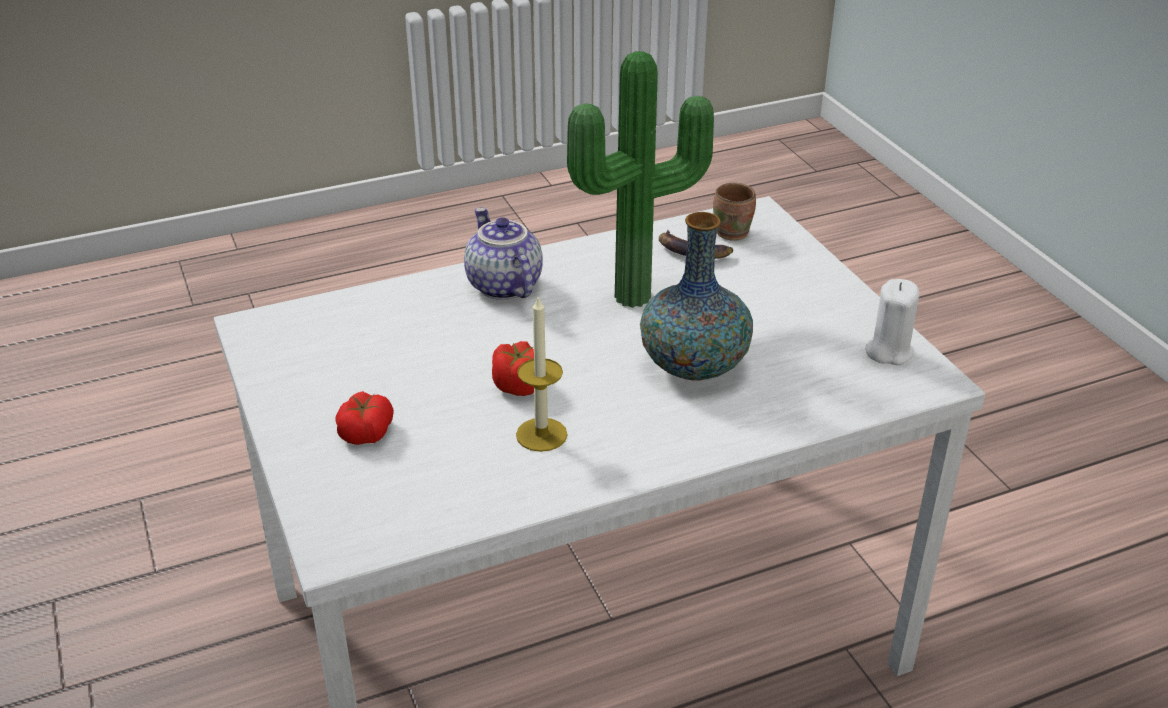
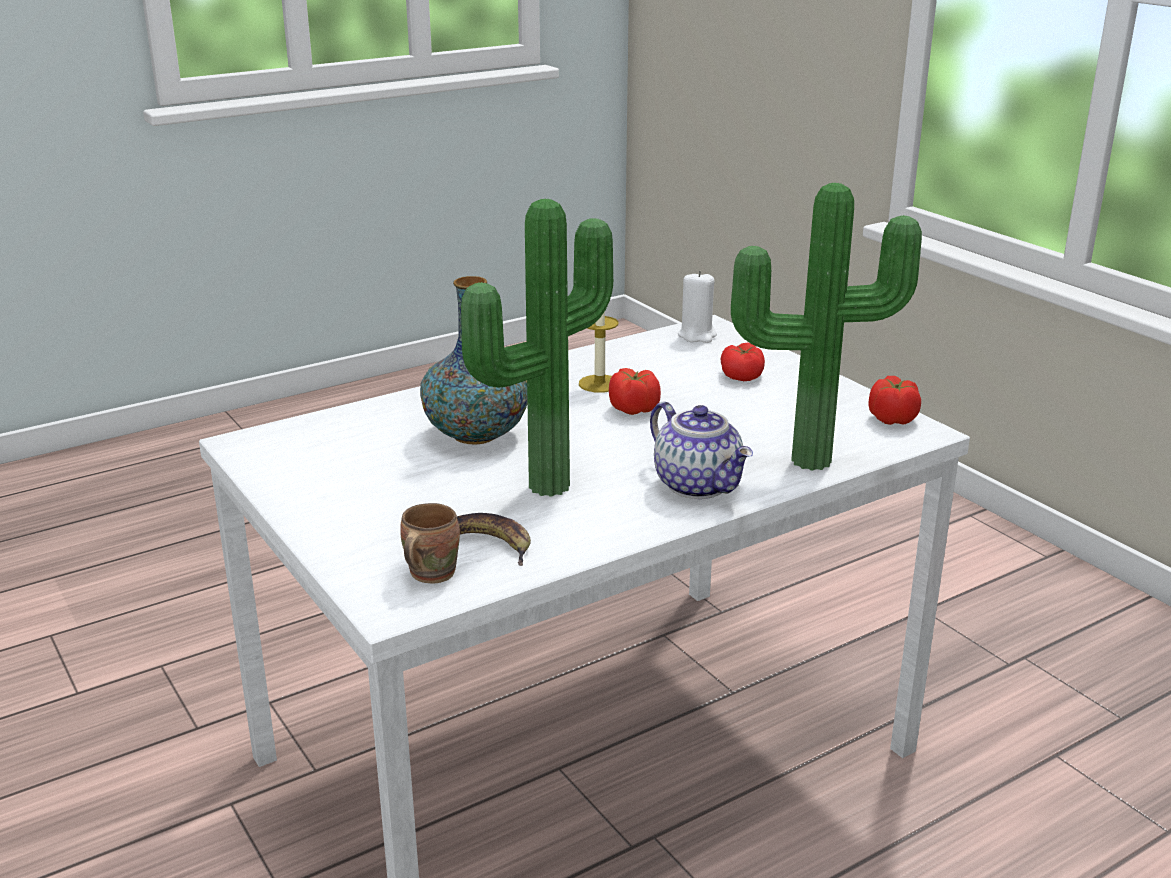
camera: 170 degrees right, 10 degrees down
white candle [865,279,919,365] -> white candle moved to [678,271,717,343]
none -> potted plant [731,183,922,471]
none -> tomato [869,376,921,425]

